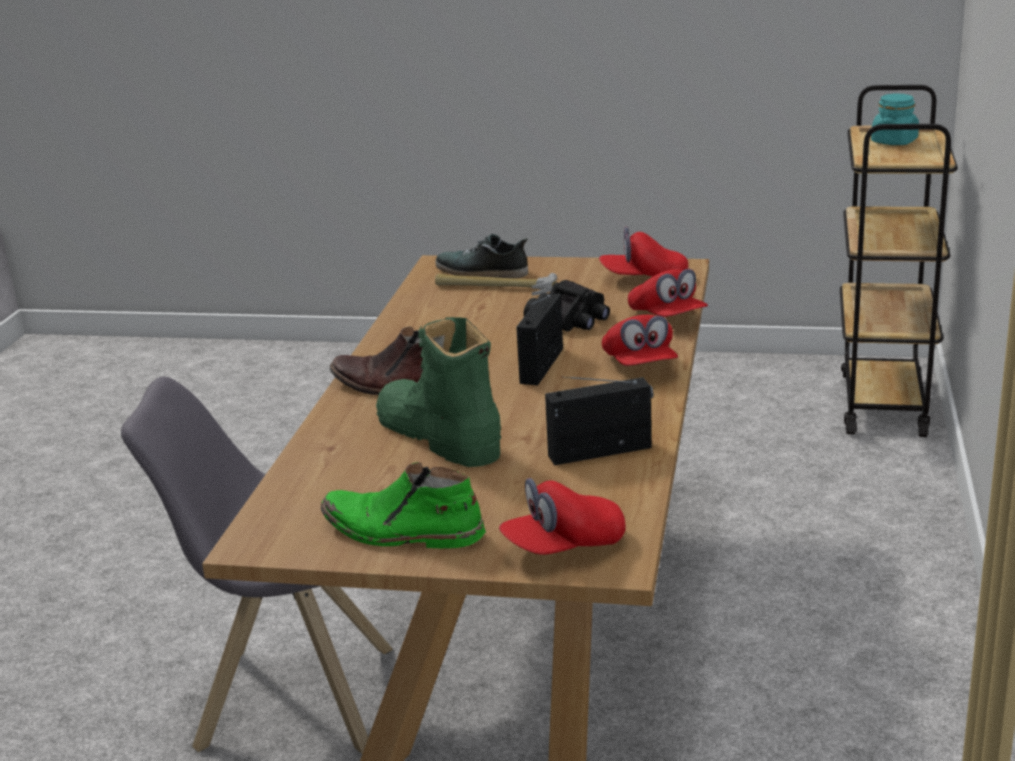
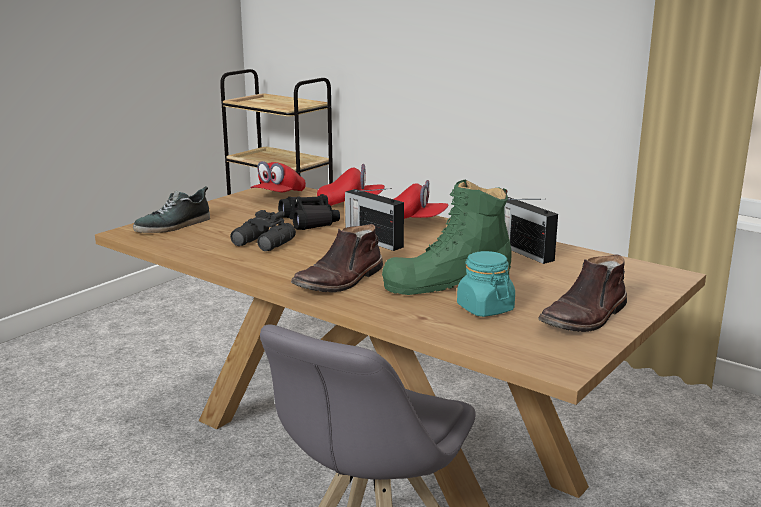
camera: 65 degrees left, 5 degrees down
green boot [321,462,486,549] -> brown boot [538,254,627,332]
hammer [435,273,557,296] -> none
red cap [499,478,626,555] -> none
radio [545,377,653,465] -> radio turned 45 degrees counterclockwise [504,197,558,264]
turquoise jar [871,94,919,145] -> turquoise jar moved to [457,251,515,317]
none -> black binoculars [230,210,296,251]

